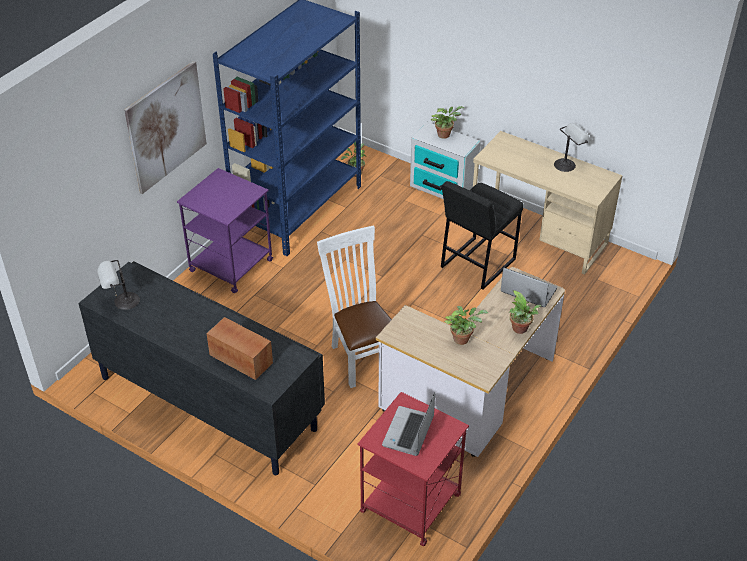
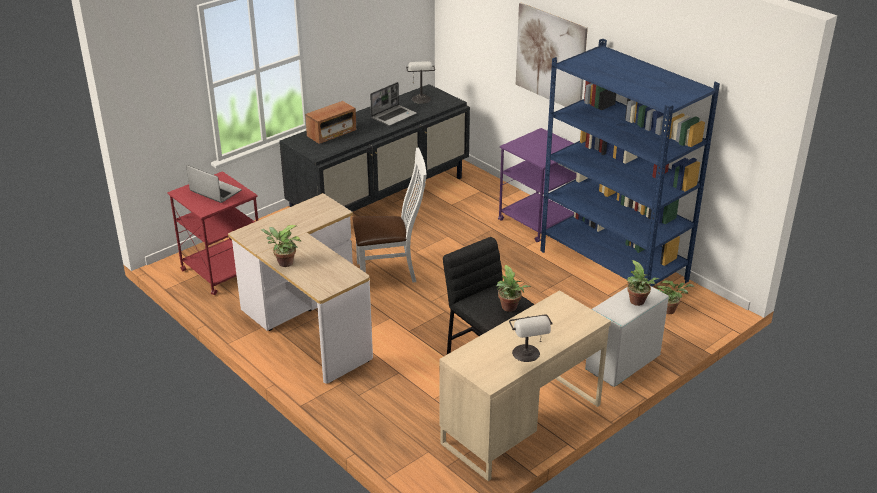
camera: 105 degrees right, 10 degrees down
potted plant [444,306,488,345] -> potted plant moved to [496,265,531,312]
laptop [501,268,557,307] -> laptop moved to [370,82,417,126]

